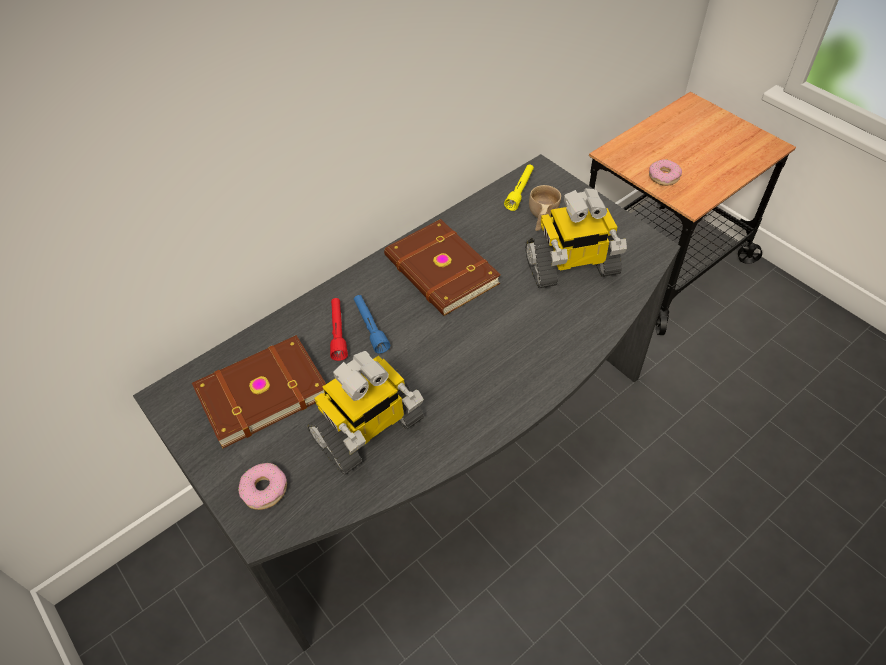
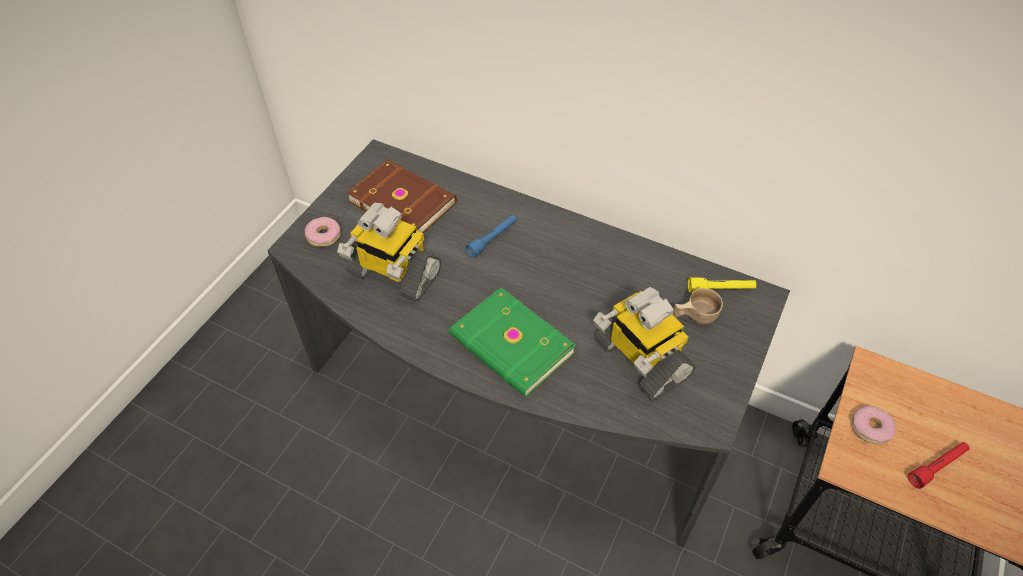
camera: 65 degrees right, 0 degrees up
red flashlight [330,298,348,361] -> red flashlight moved to [908,442,970,489]
brown book [384,219,501,316] -> none
none -> green book [449,287,576,397]

